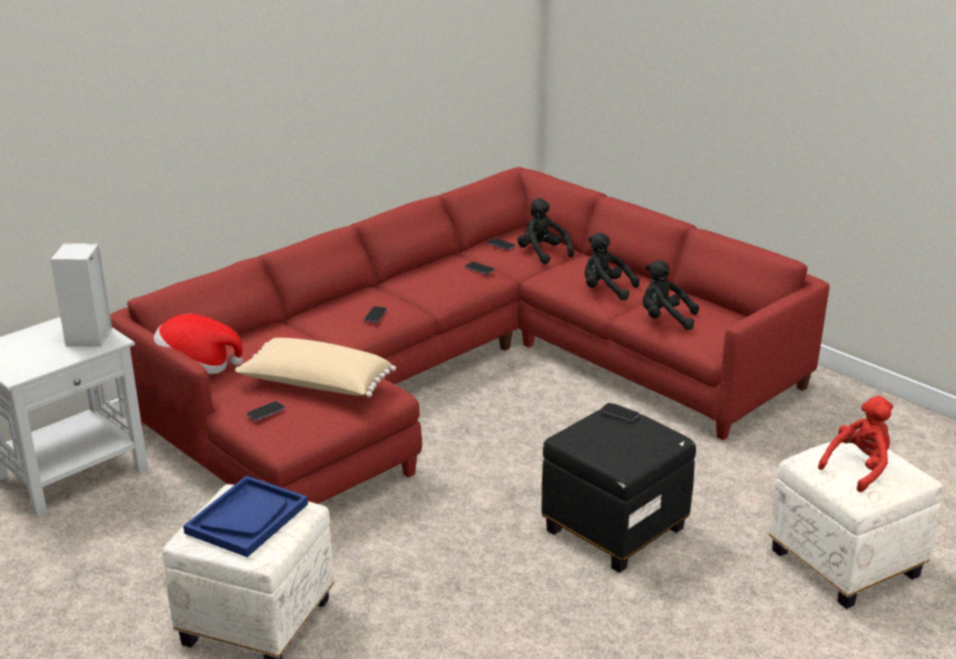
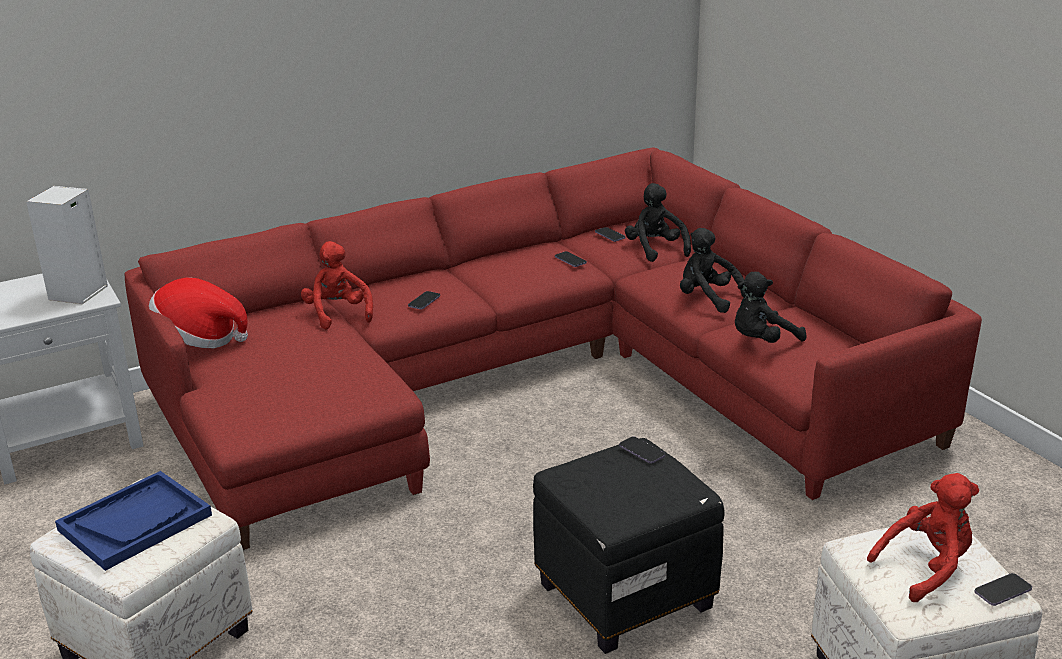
camera: 15 degrees right, 0 degrees up
beige pillow [235,338,396,397] -> none
phone [247,401,285,421] -> phone moved to [975,573,1032,606]
black plush toy [642,260,699,330] -> black plush toy turned 60 degrees counterclockwise [735,272,807,343]
none -> red plush toy [301,241,373,330]

